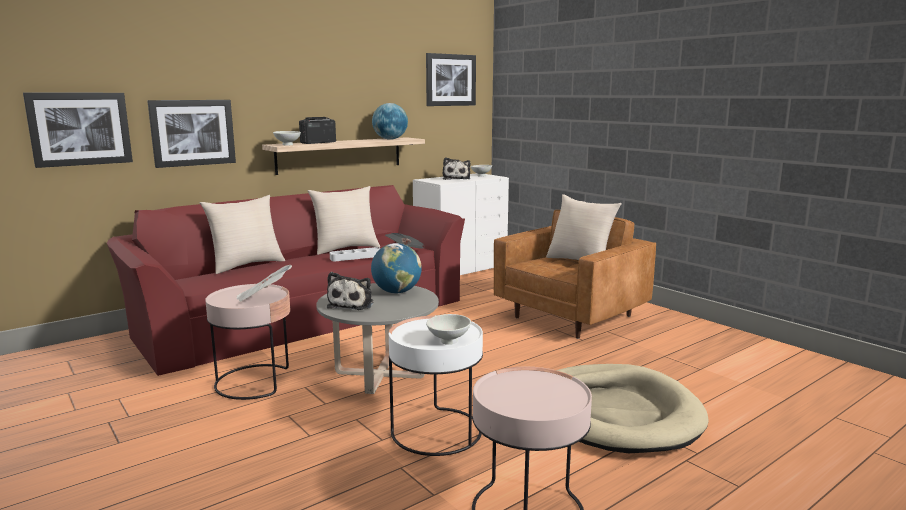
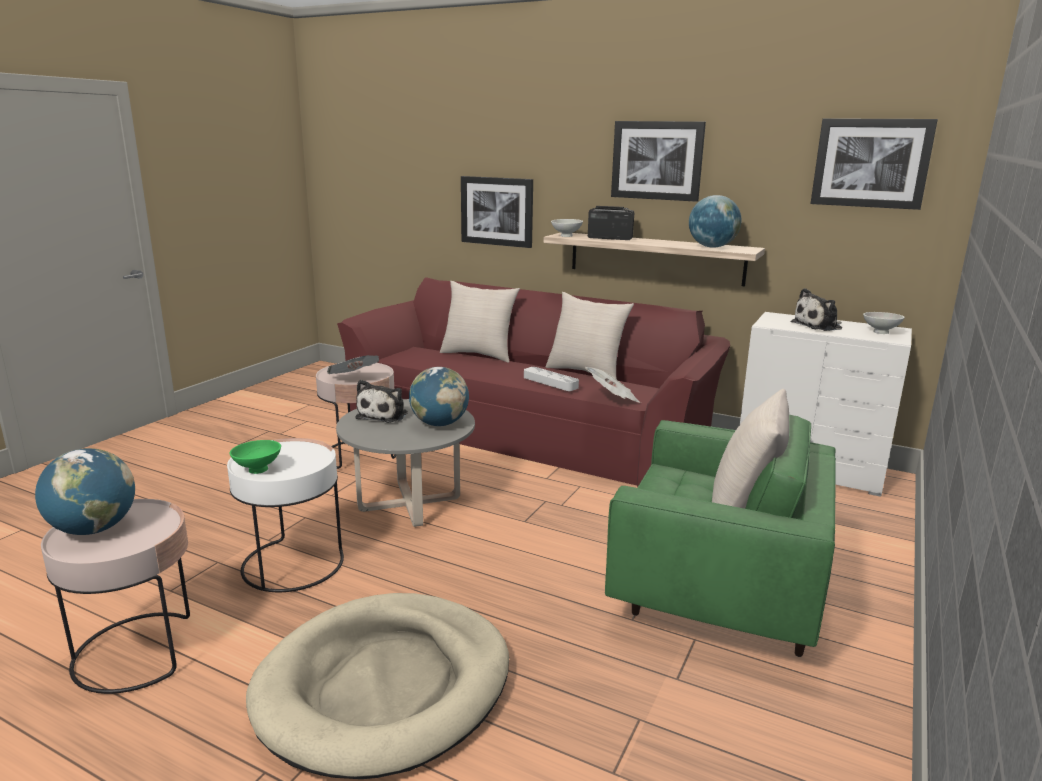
camera: 65 degrees right, 5 degrees up
picture [23,93,133,168] -> picture moved to [611,121,706,202]
plush toy [327,272,374,310] -> plush toy turned 60 degrees counterclockwise [355,380,408,423]
white bowl [426,314,471,345] -> green bowl [230,440,281,474]
brown armchair [494,210,656,339] -> green armchair [605,415,836,657]
none -> globe [35,448,135,535]

